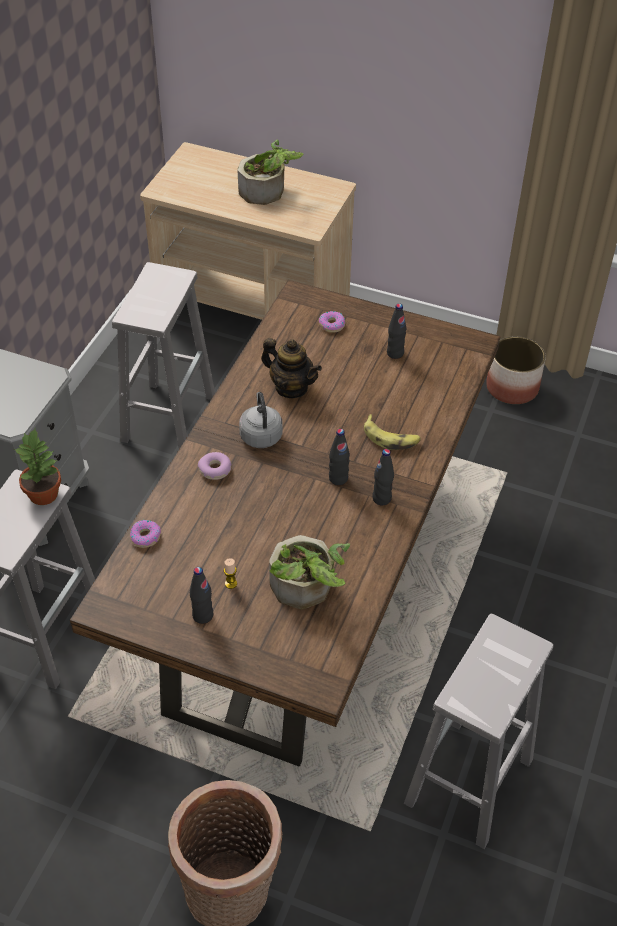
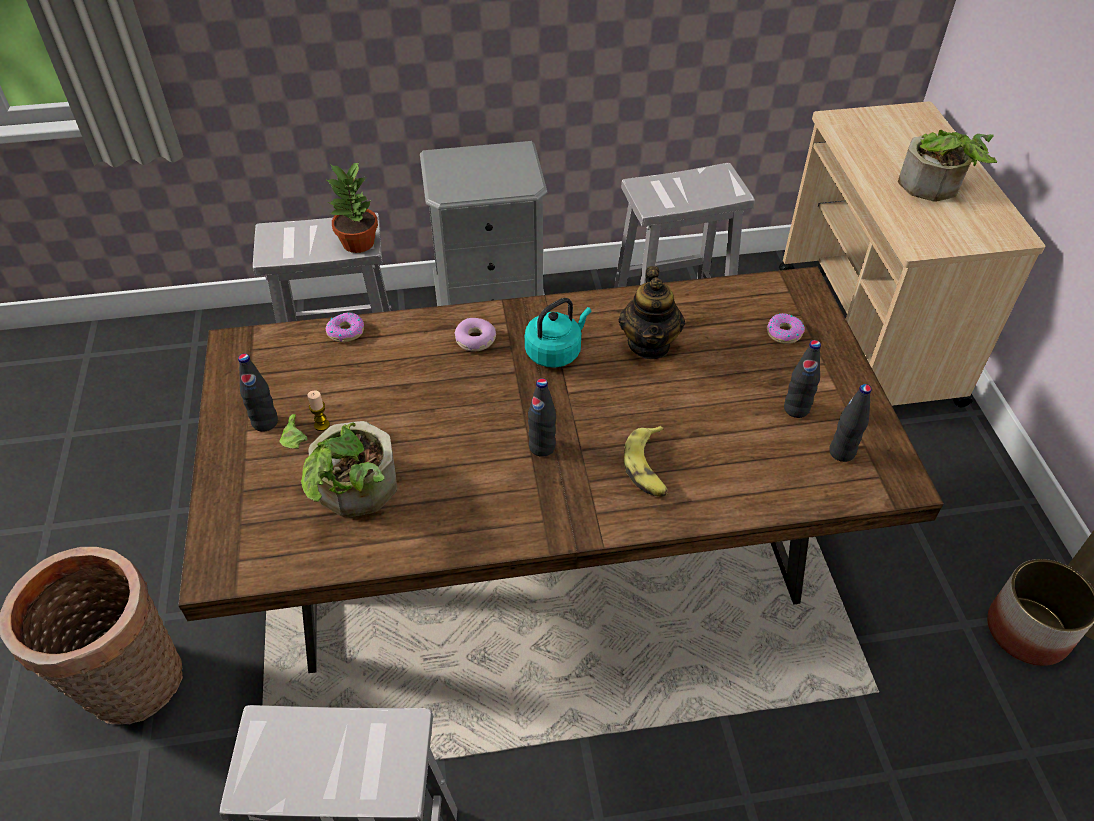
camera: 60 degrees right, 0 degrees up
grey kettle [239,392,282,448] -> turquoise kettle [525,298,591,368]
black bottle [372,449,394,506] -> black bottle moved to [829,384,872,462]

